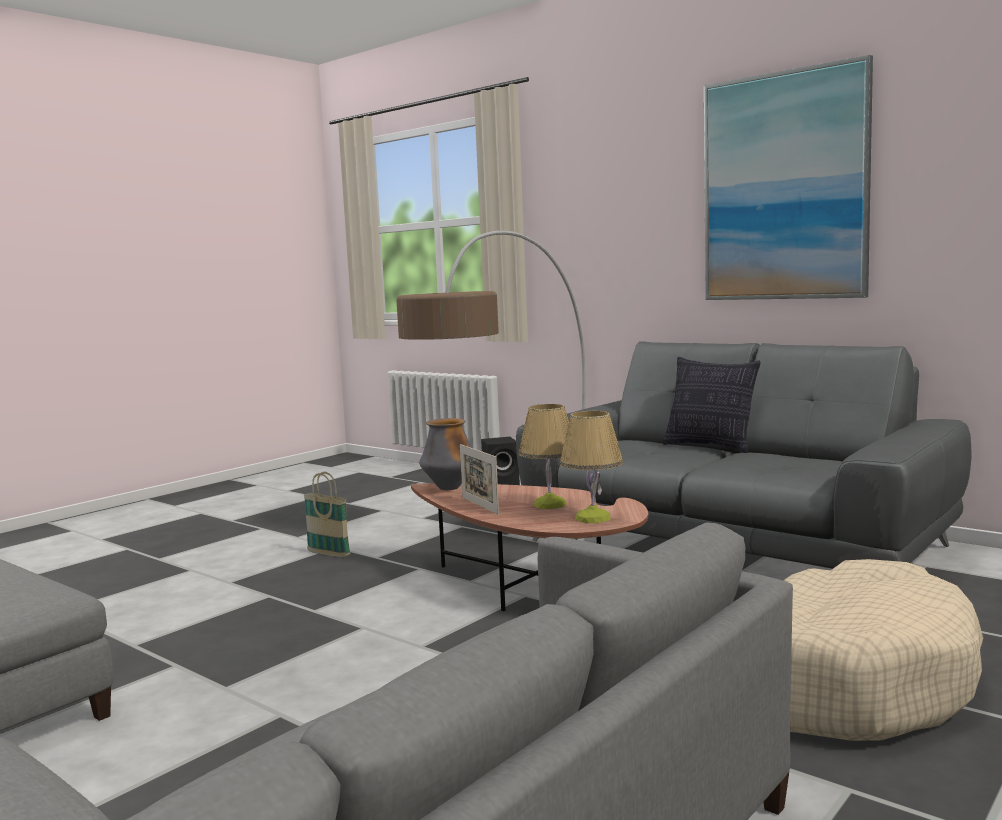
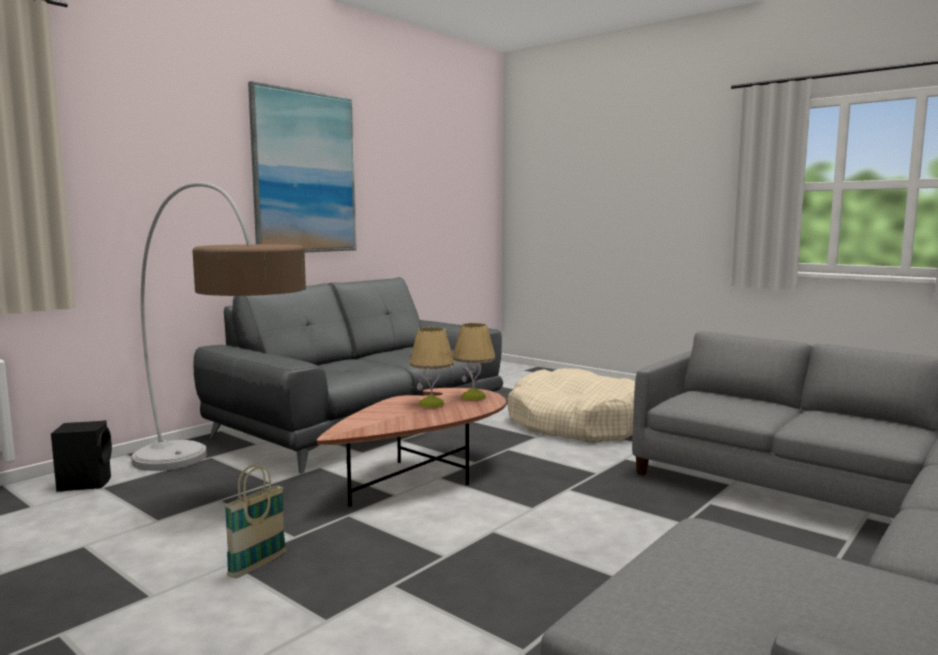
camera: 90 degrees left, 0 degrees up
vase [419,418,471,490] -> none
picture frame [460,444,499,514] -> none
pillow [663,357,761,453] -> none

